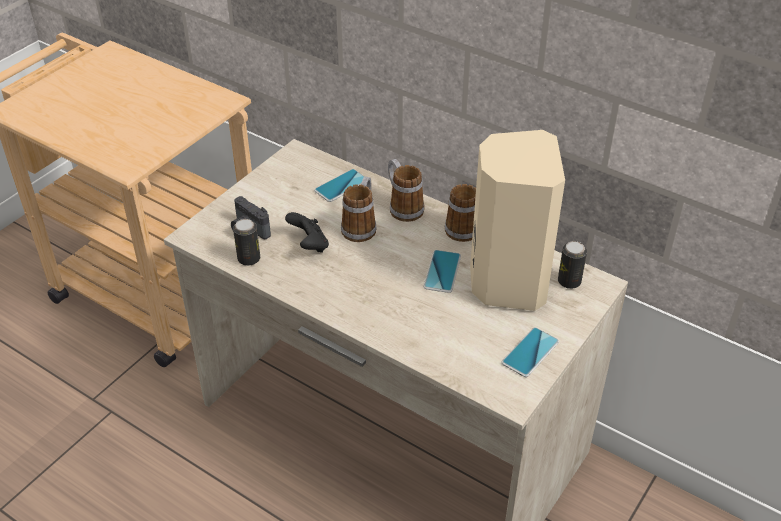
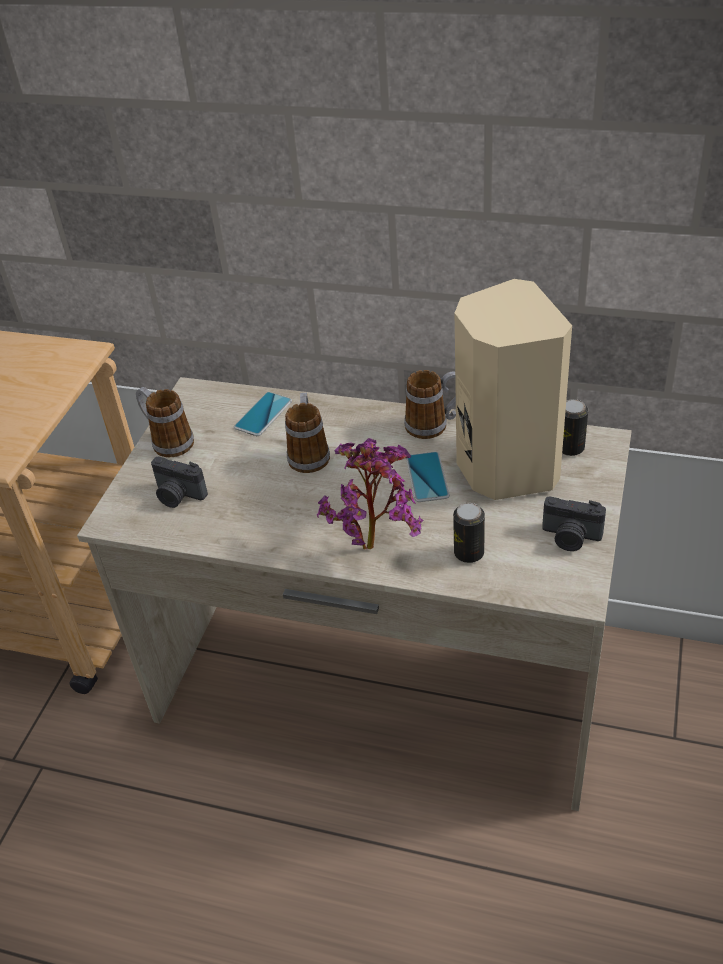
camera: 15 degrees left, 0 degrees up
can [233,219,260,266] -> can moved to [453,503,485,563]
black game controller [285,212,329,253] -> none
mug [388,159,425,222] -> mug moved to [136,387,194,457]
phone [501,327,559,377] -> camera [542,496,606,551]
none -> potted plant [317,438,424,550]

